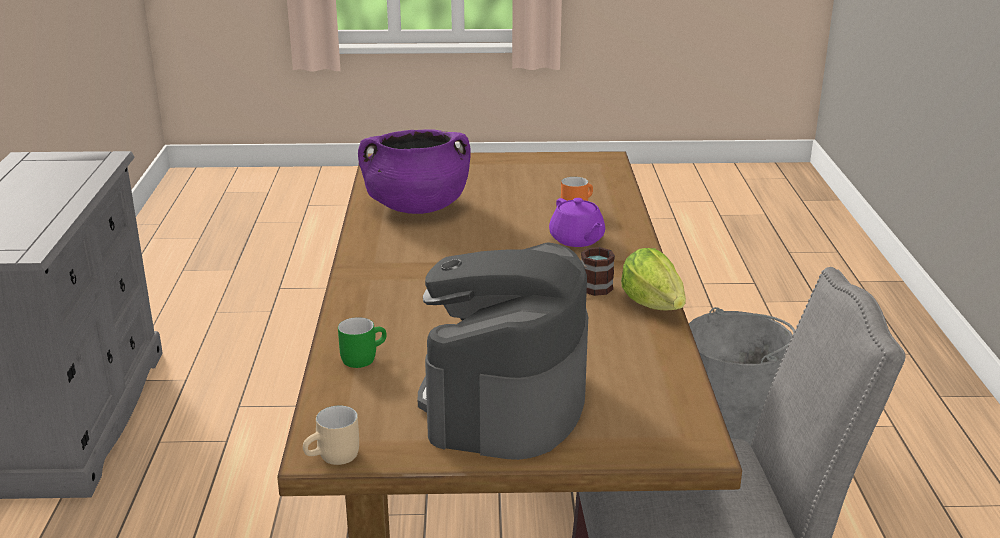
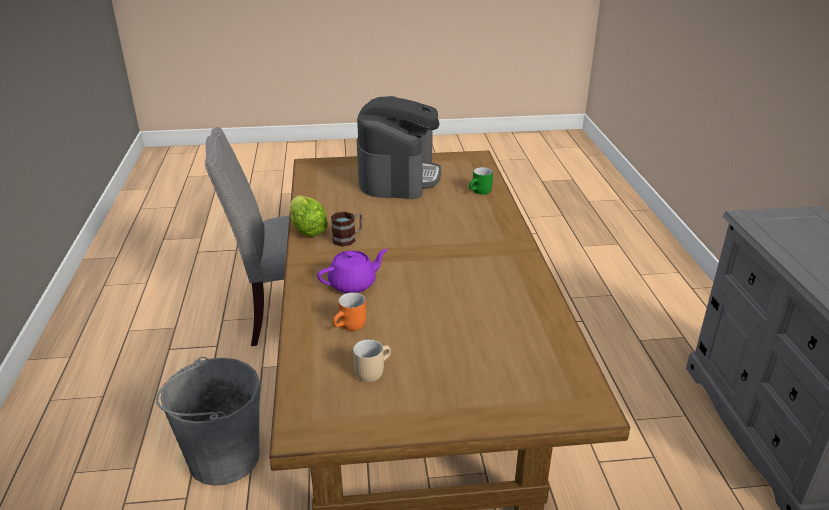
camera: 175 degrees right, 5 degrees up
beige mug [303,405,359,465] -> beige mug moved to [353,339,391,382]
purple cooking pot [358,129,471,214] -> none
purple teapot [549,198,605,247] -> purple teapot turned 90 degrees clockwise [317,249,388,293]

